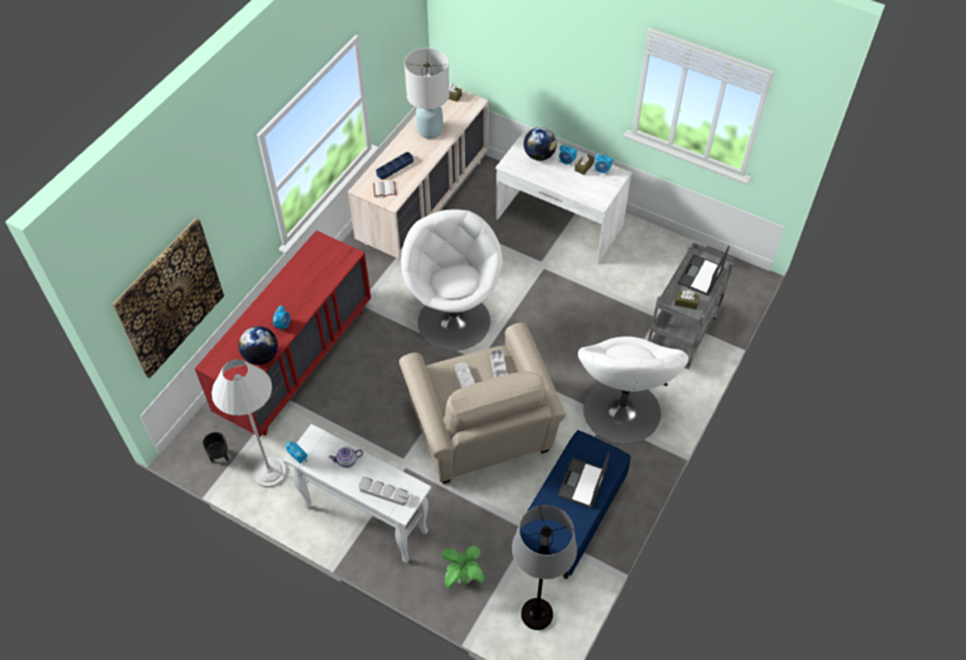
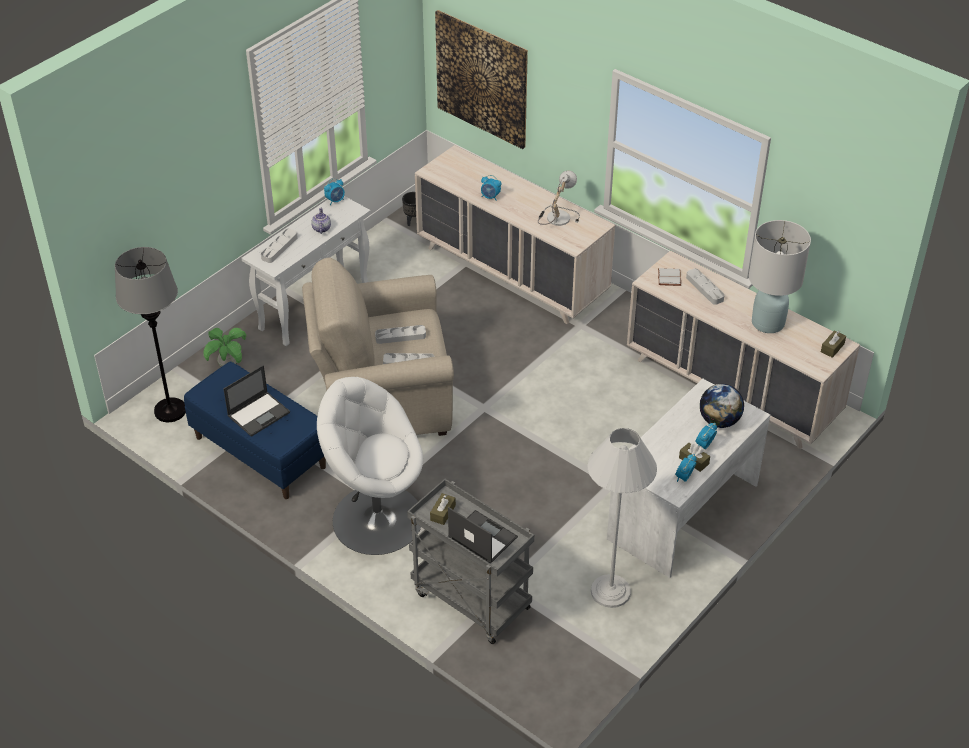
camera: 100 degrees right, 10 degrees down
red dresser [195,230,371,437] -> beige dresser [415,145,615,324]
white floor lamp [212,359,287,487] -> white floor lamp moved to [587,428,657,608]
globe [238,326,278,365] -> none
blue tray [376,152,414,180] -> grey tray [686,268,725,305]
white armchair [401,209,503,351] -> none
laptop [558,452,610,508] -> laptop turned 105 degrees clockwise [224,365,290,437]
none -> table lamp [538,170,580,226]

